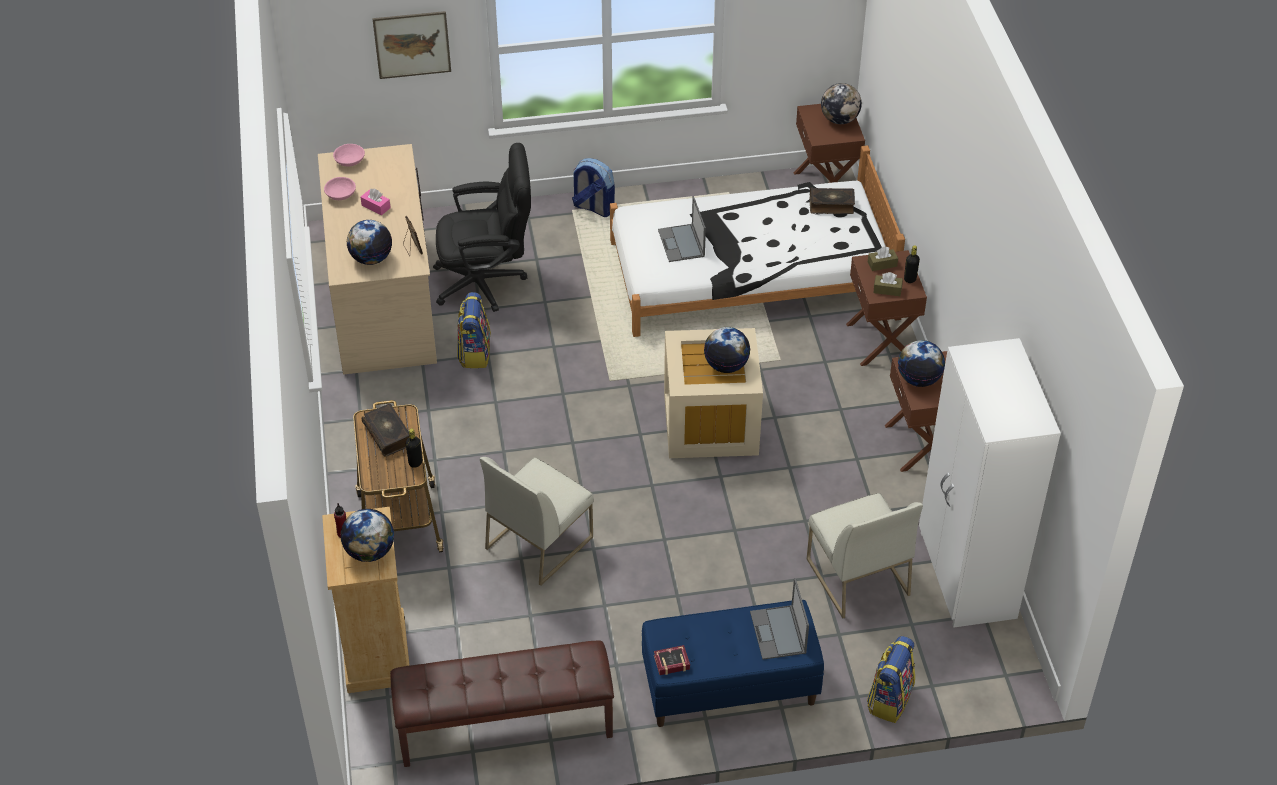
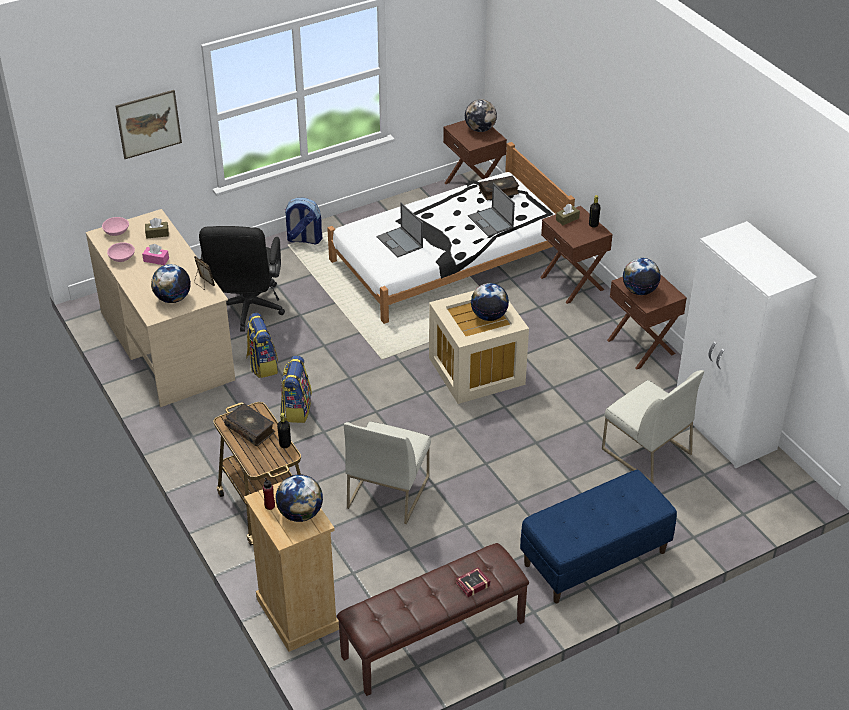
camera: 20 degrees left, 5 degrees down
black office chair [433,143,531,312] -> black office chair turned 120 degrees clockwise [199,226,285,332]
book [654,645,690,675] -> book moved to [456,567,491,597]
laptop [750,578,809,660] -> laptop moved to [468,183,515,237]
backpack [867,636,915,723] -> backpack moved to [281,356,312,423]
brown tissue box [873,272,903,296] -> brown tissue box moved to [145,218,169,238]

